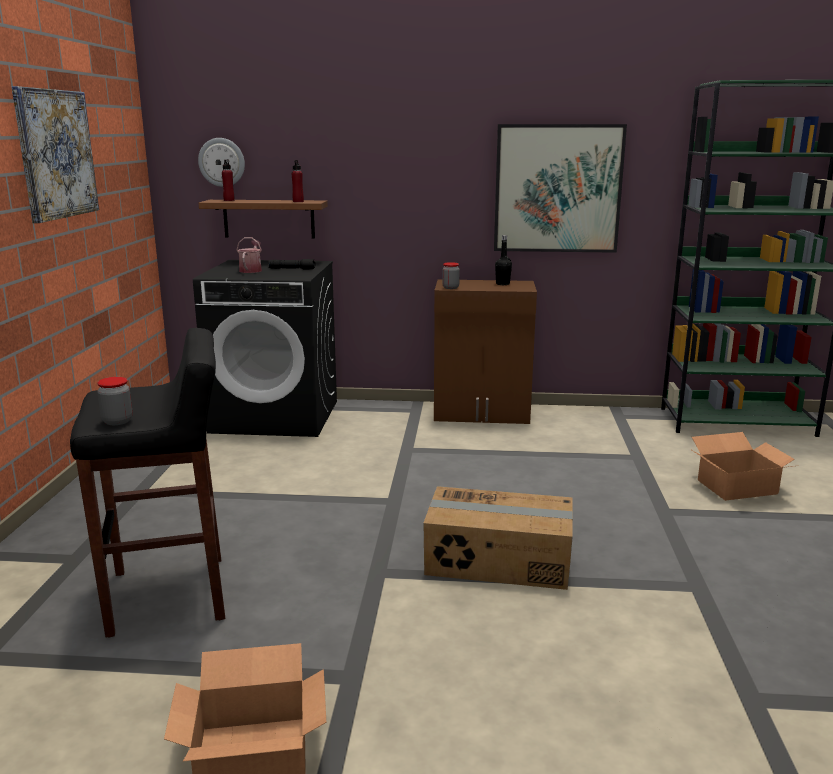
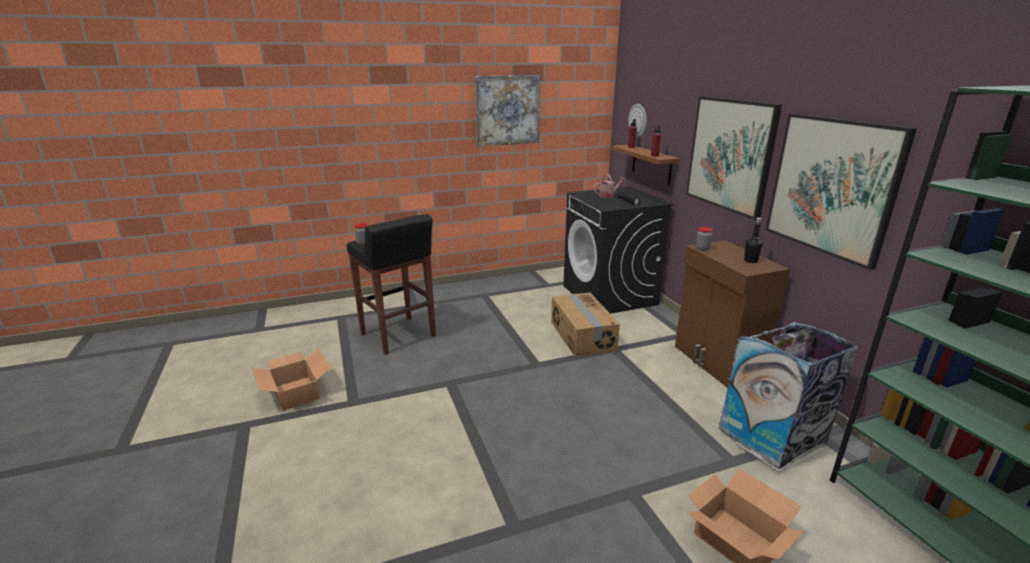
camera: 65 degrees right, 5 degrees up
cardboard box [424,486,573,590] -> cardboard box moved to [551,293,620,357]
none -> picture [686,96,782,220]
none -> trash can [719,322,858,472]

